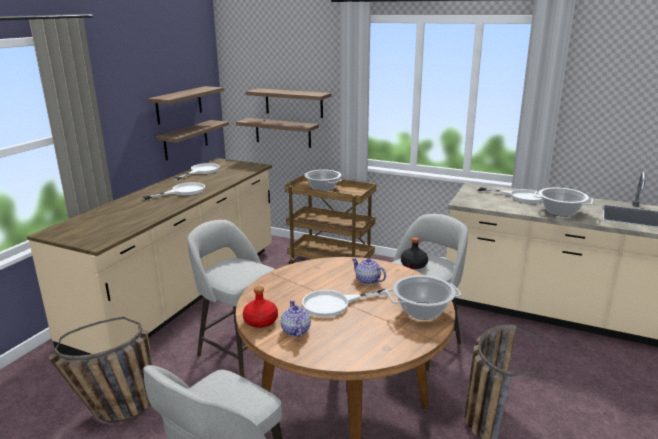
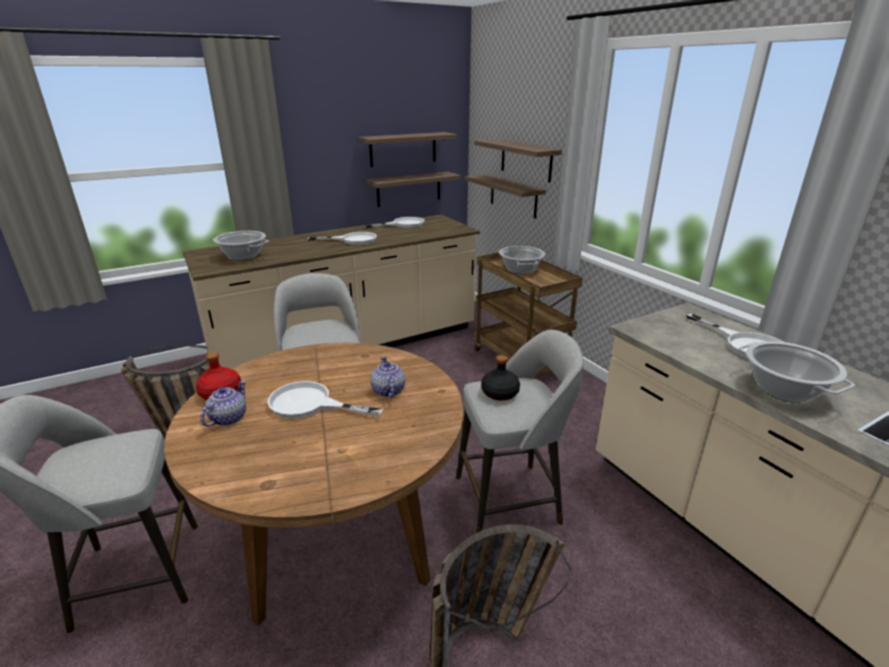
camera: 35 degrees right, 5 degrees up
cooking pot [386,275,462,320] -> cooking pot moved to [212,231,269,260]

